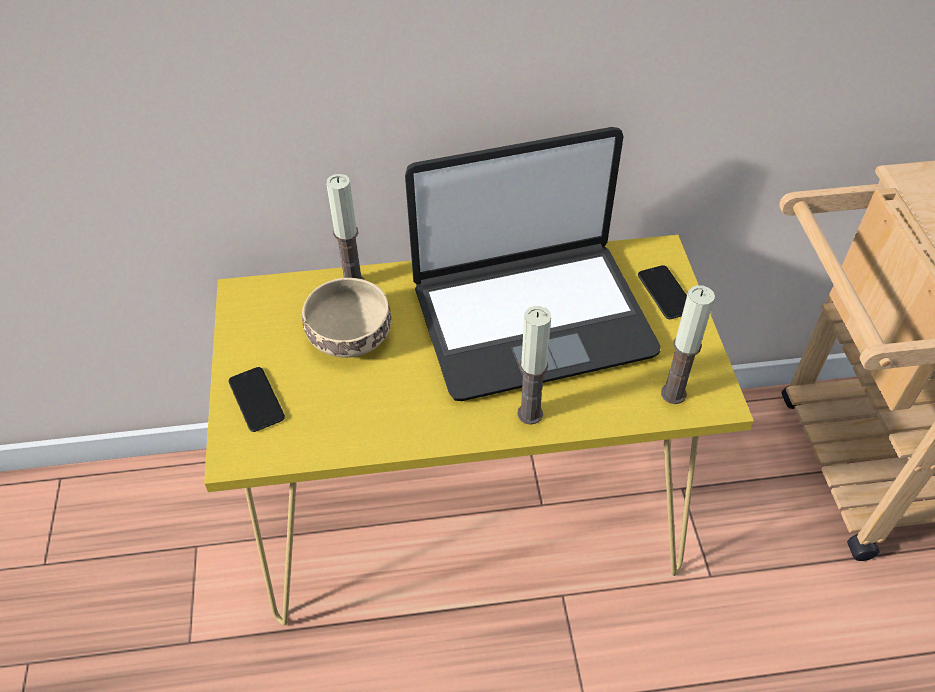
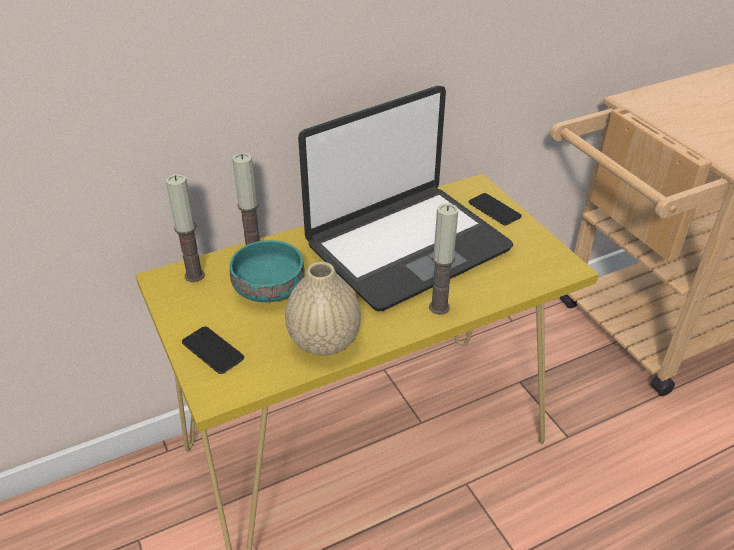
camera: 20 degrees left, 10 degrees down
beige bowl [302,278,391,358] -> turquoise bowl [230,240,305,302]
candle [661,285,715,404] -> candle moved to [166,174,205,282]
none -> beige vase [285,262,361,356]

